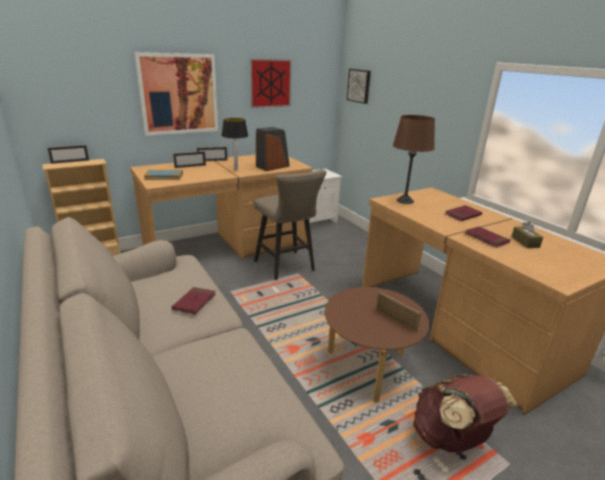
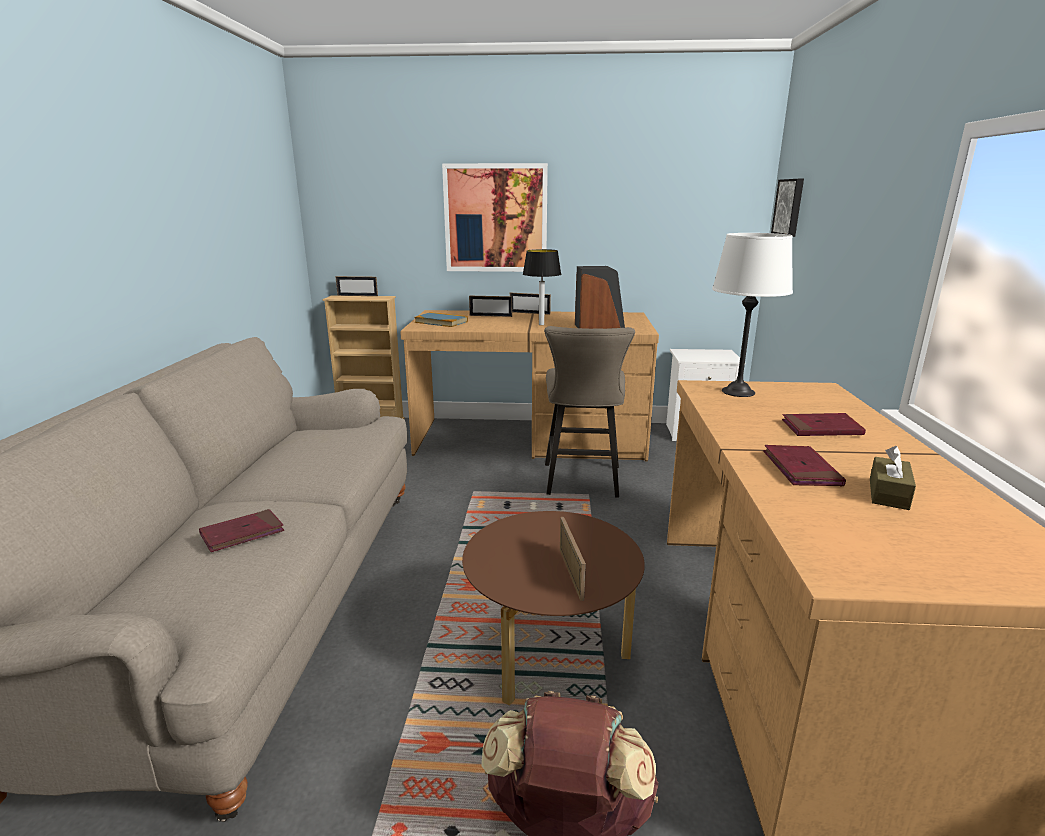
camera: 35 degrees right, 5 degrees down
red book [172,287,216,315] -> red book moved to [199,509,284,552]
picture [250,59,292,108] -> none
brown table lamp [393,115,435,204] -> white table lamp [712,233,793,397]

